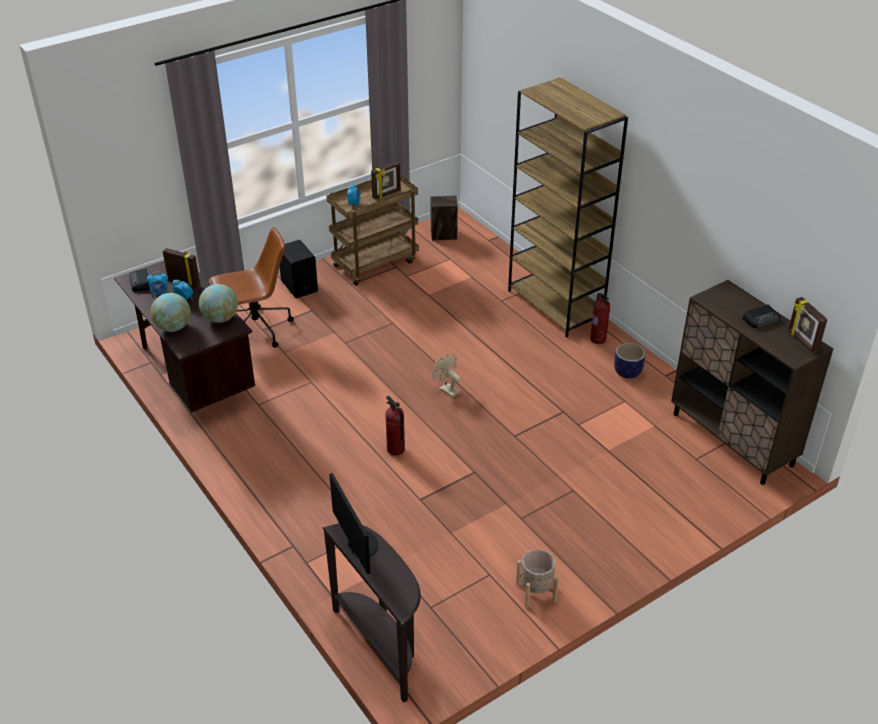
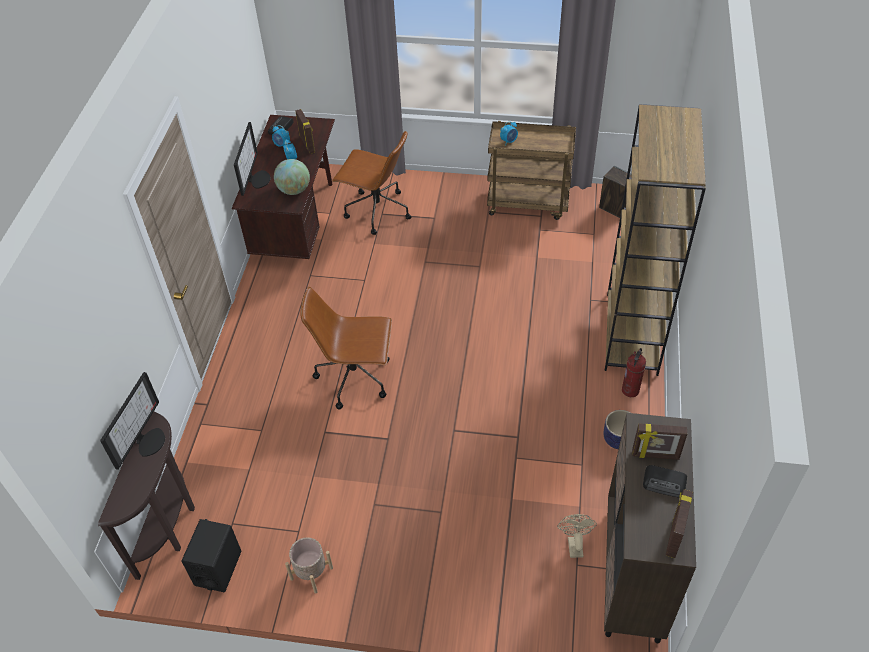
camera: 45 degrees right, 10 degrees up
globe [151,293,191,332] -> monitor [234,122,271,196]
black speaker [280,240,318,298] -> black speaker moved to [181,519,242,592]
picture frame [371,161,401,200] -> picture frame moved to [632,423,687,460]
fire extinguisher [385,396,405,455] -> brown office chair [300,287,392,409]
beige fan [432,354,461,397] -> beige fan moved to [557,514,597,558]

